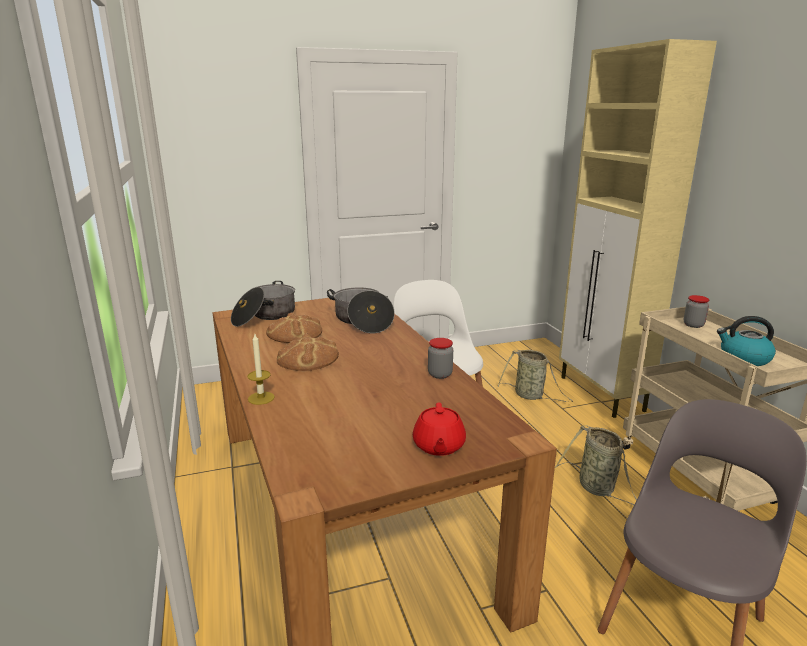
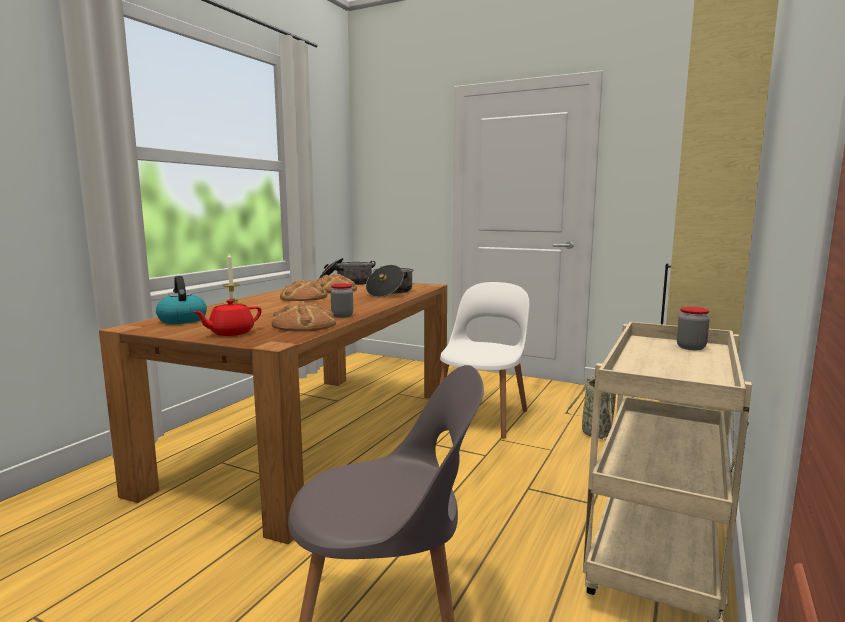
camera: 45 degrees right, 10 degrees down
basket [555,425,637,505] -> none
kettle [717,316,776,366] -> kettle moved to [156,276,207,324]
none -> bread [271,302,336,332]

